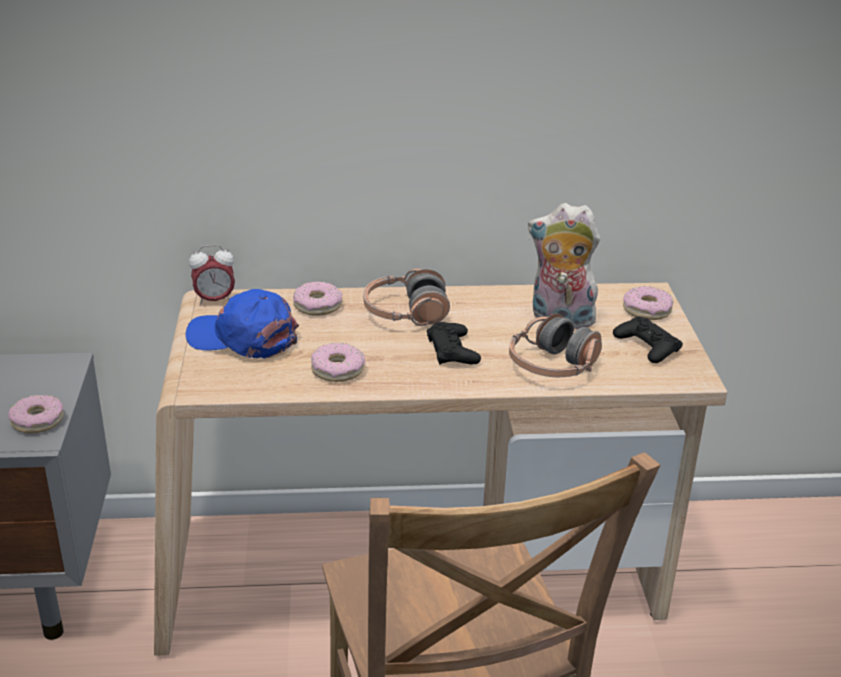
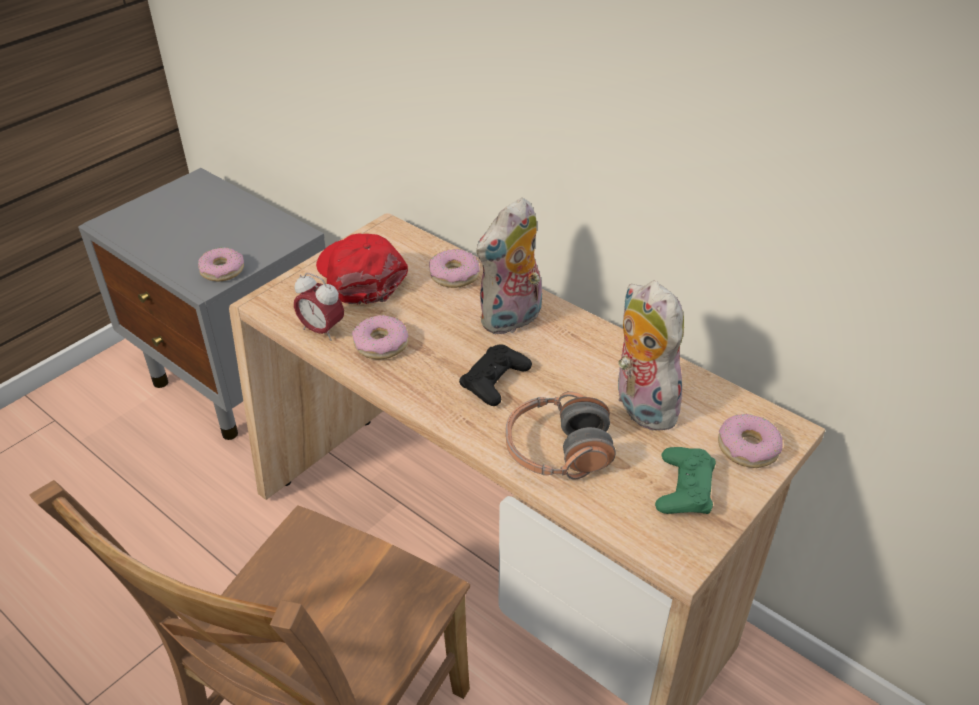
camera: 45 degrees right, 10 degrees up
blue cap [186,289,299,359] -> red cap [316,233,408,305]
alarm clock [189,245,235,306] -> alarm clock moved to [294,273,344,341]
headphones [364,269,450,326] -> plush toy [476,198,542,334]
black game controller [613,317,683,363] -> green game controller [655,447,716,514]

